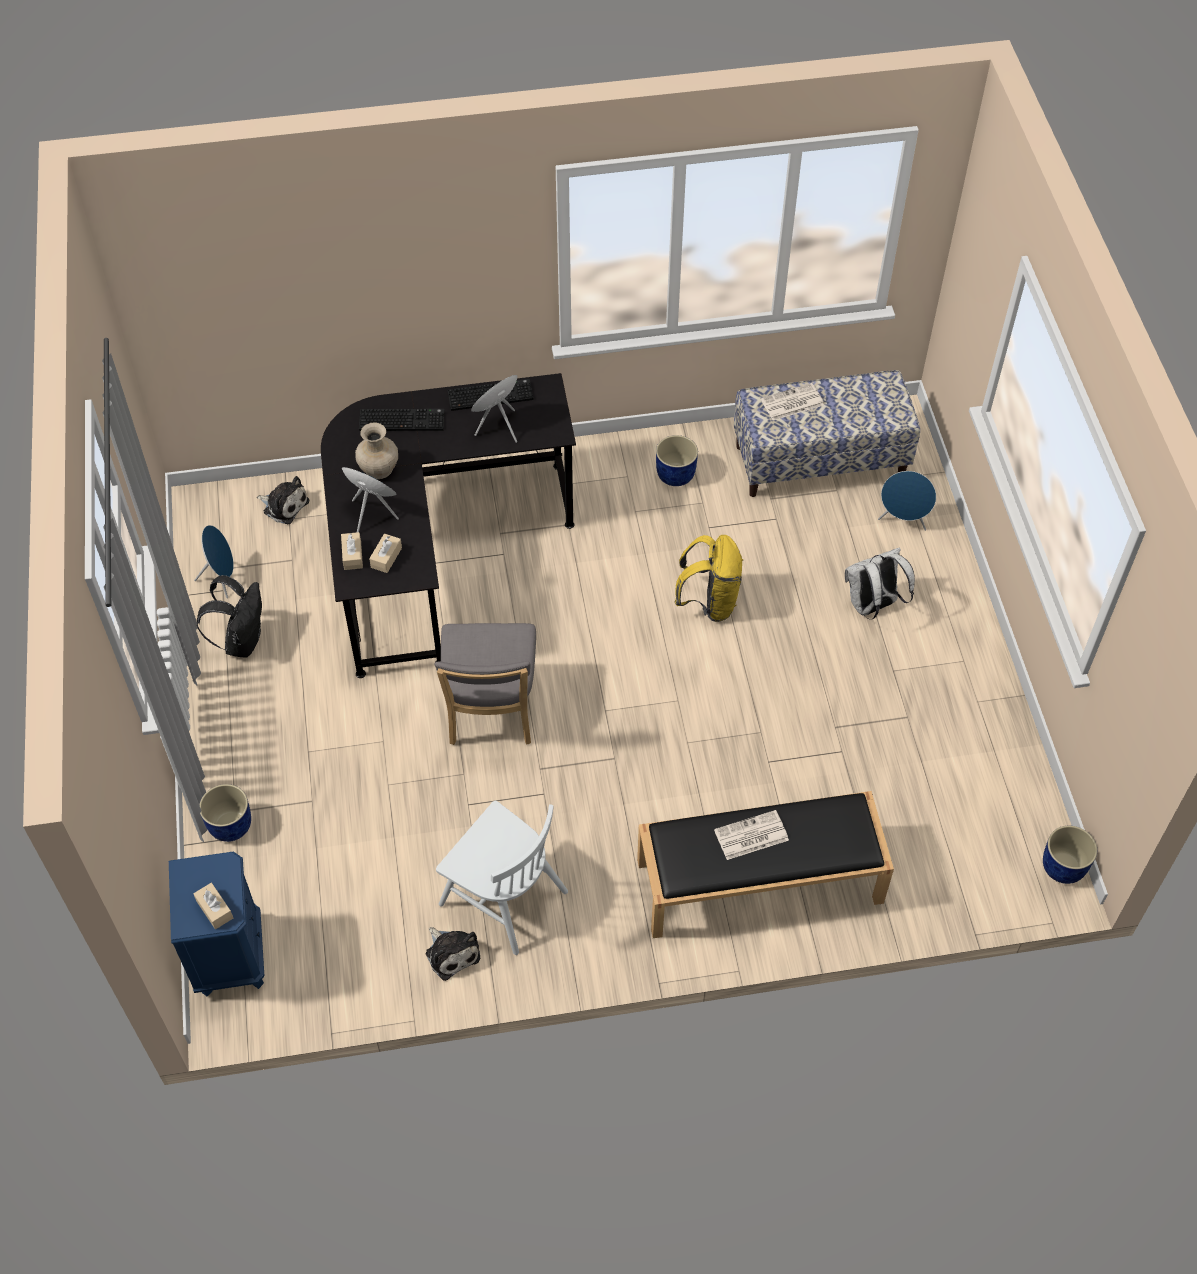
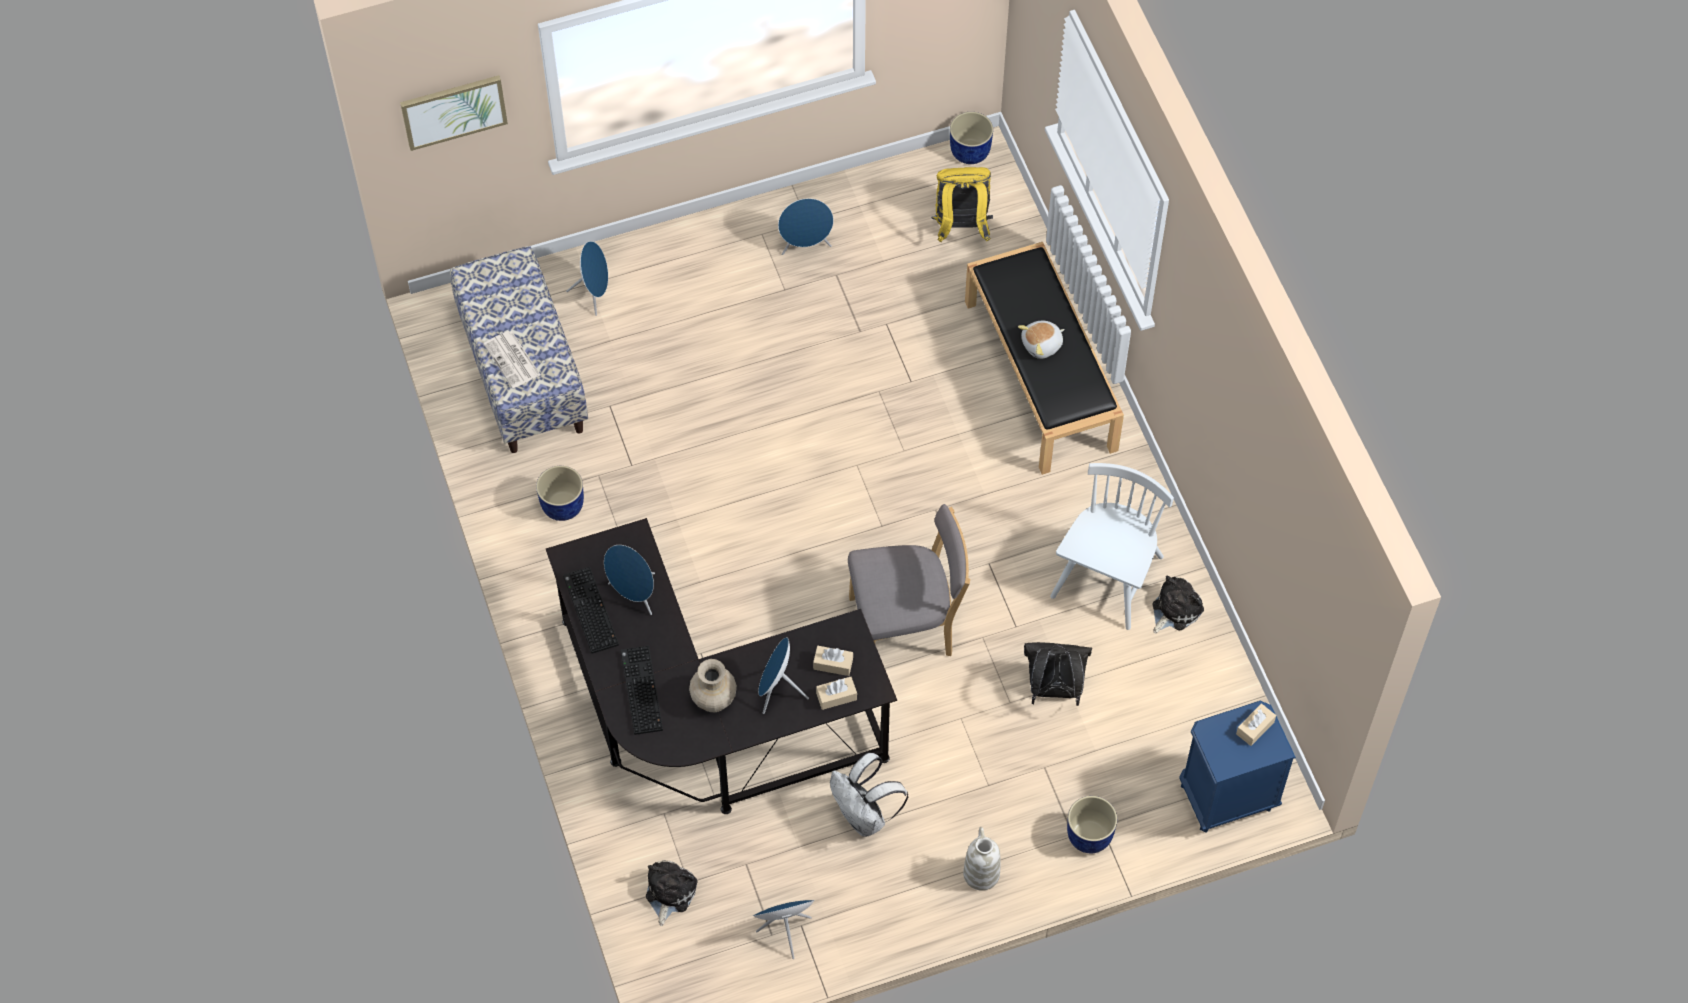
camera: 100 degrees left, 5 degrees up
black backpack [197,575,262,658] -> black backpack moved to [1024,642,1092,706]
yellow backpack [674,535,743,622] -> yellow backpack moved to [931,167,993,242]
newspaper [714,810,789,860] -> plush toy [1018,321,1065,359]
white backpack [845,547,915,620] -> white backpack moved to [830,753,908,837]
none -> picture [400,75,508,151]
none -> blue speaker [778,198,834,255]
none -> white vase [963,827,1001,891]

